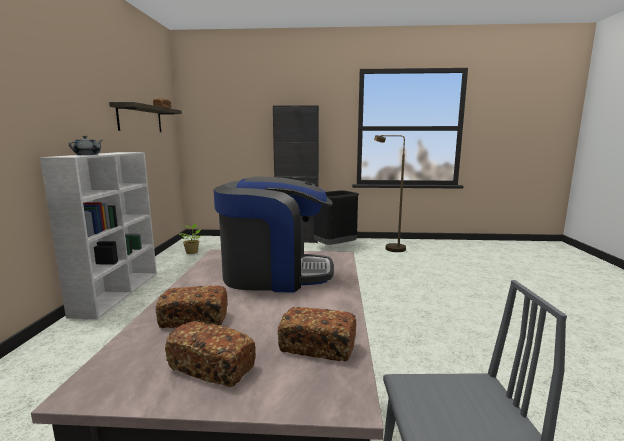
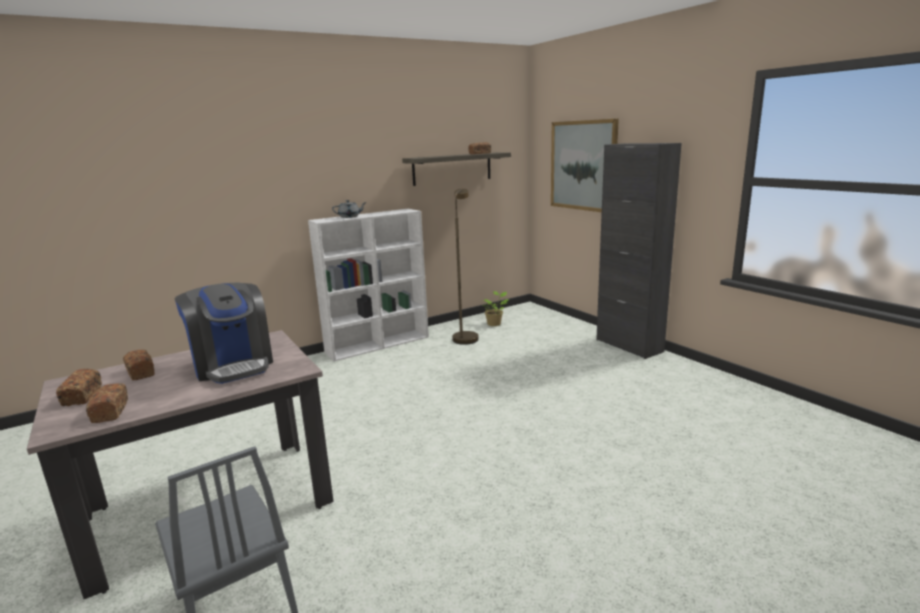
camera: 55 degrees right, 5 degrees up
black trash can [314,190,359,245] -> none
brown floor lamp [374,135,406,252] -> brown floor lamp moved to [452,188,478,345]
none -> picture [551,119,619,212]

